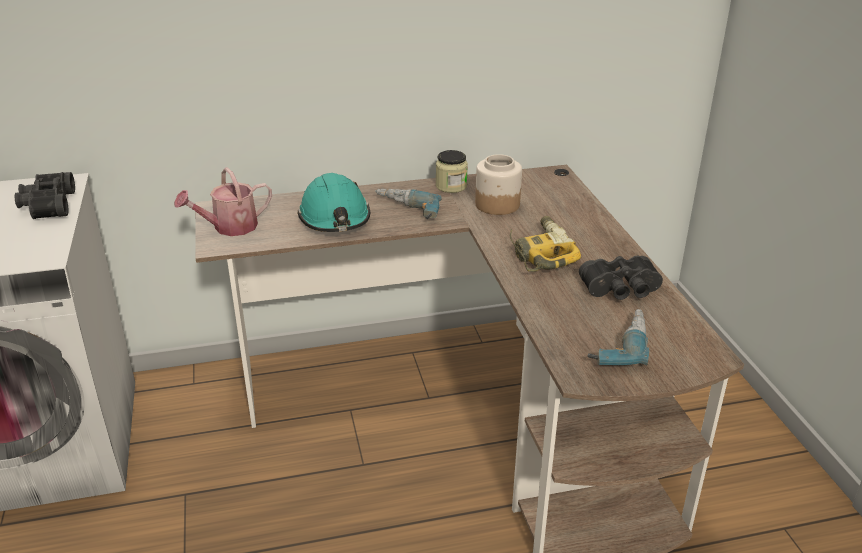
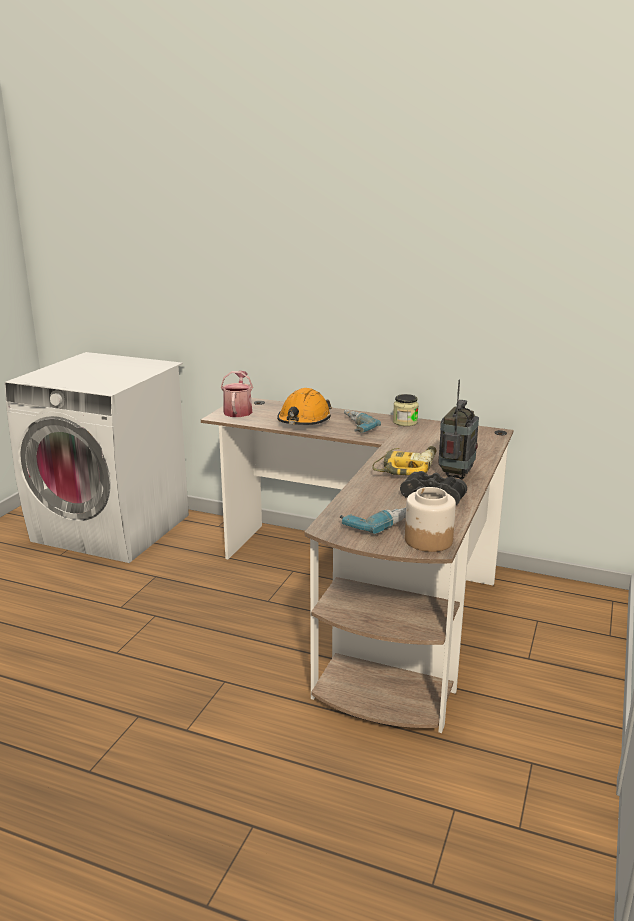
camera: 35 degrees right, 10 degrees down
black binoculars [15,172,75,219] -> none
watering can [174,167,272,236] -> watering can turned 90 degrees clockwise [221,371,253,417]
turquoise hard hat [297,173,370,232] -> orange hard hat [277,388,332,425]
jar [475,154,522,215] -> jar moved to [405,487,456,552]
none -> radio [438,380,479,479]

